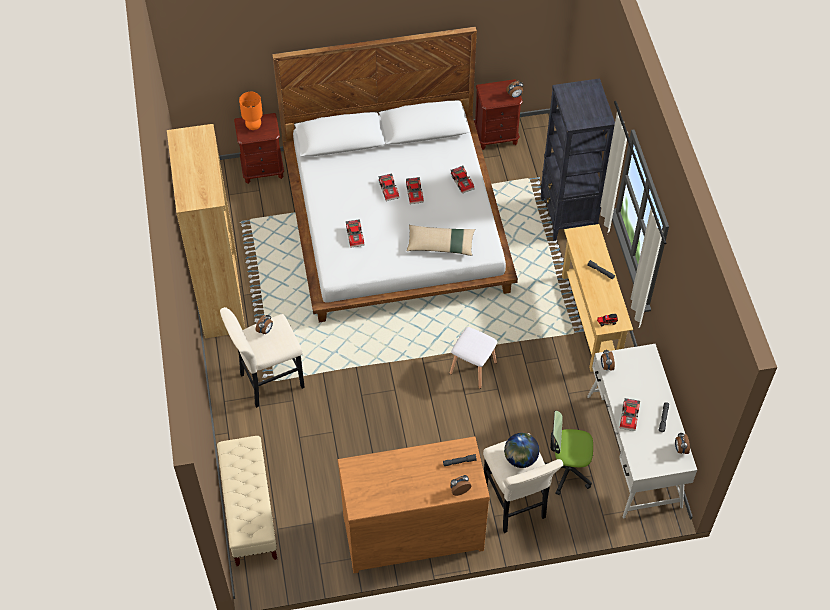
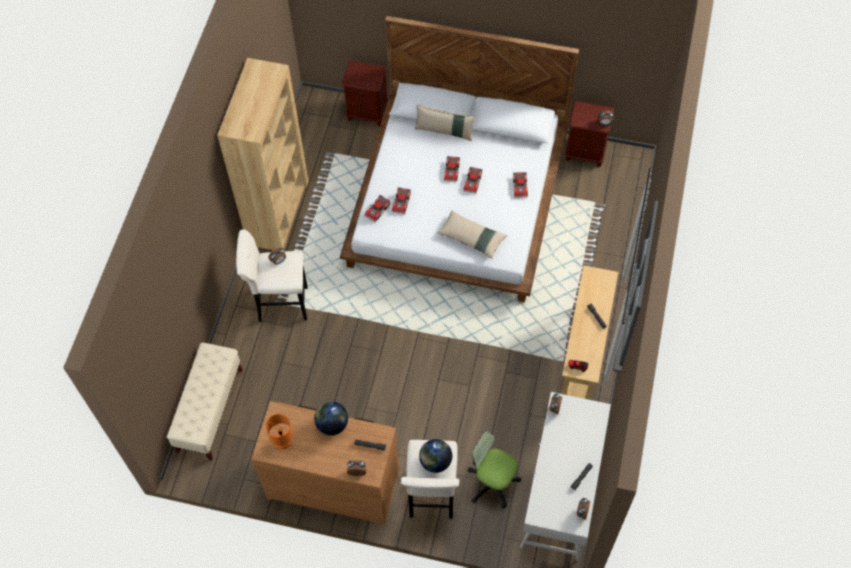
camera: 25 degrees right, 5 degrees up
orange table lamp [239,92,263,130] -> orange table lamp moved to [265,414,293,449]
white stool [449,327,497,389] -> none
black bookcase [541,78,615,241] -> none
toy car [620,398,640,431] -> toy car moved to [364,195,391,222]
none -> globe [314,401,348,435]
none -> beige pillow [415,105,476,141]

